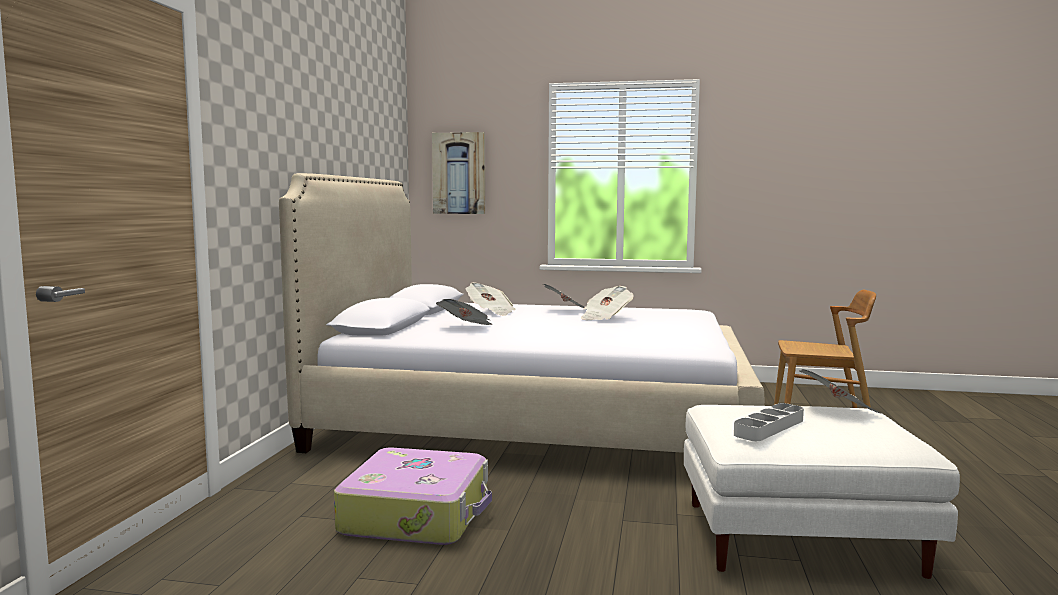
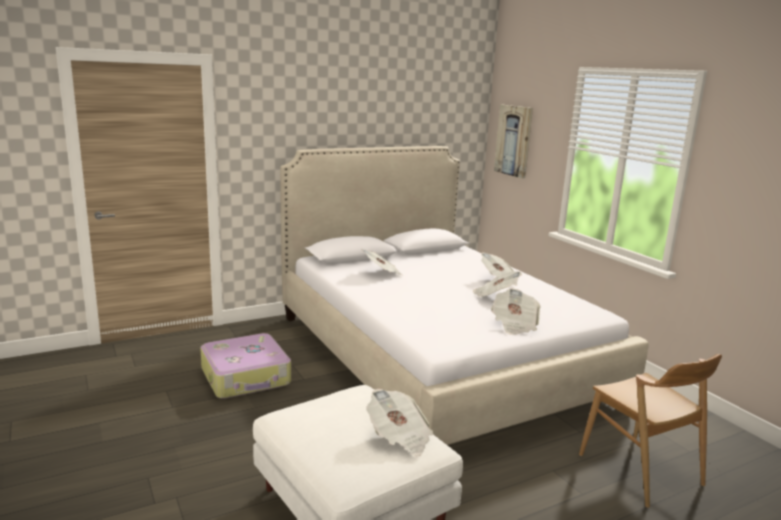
camera: 50 degrees right, 10 degrees up
newspaper [466,282,515,316] -> newspaper moved to [491,288,541,335]
grey tray [734,403,804,441] -> none

